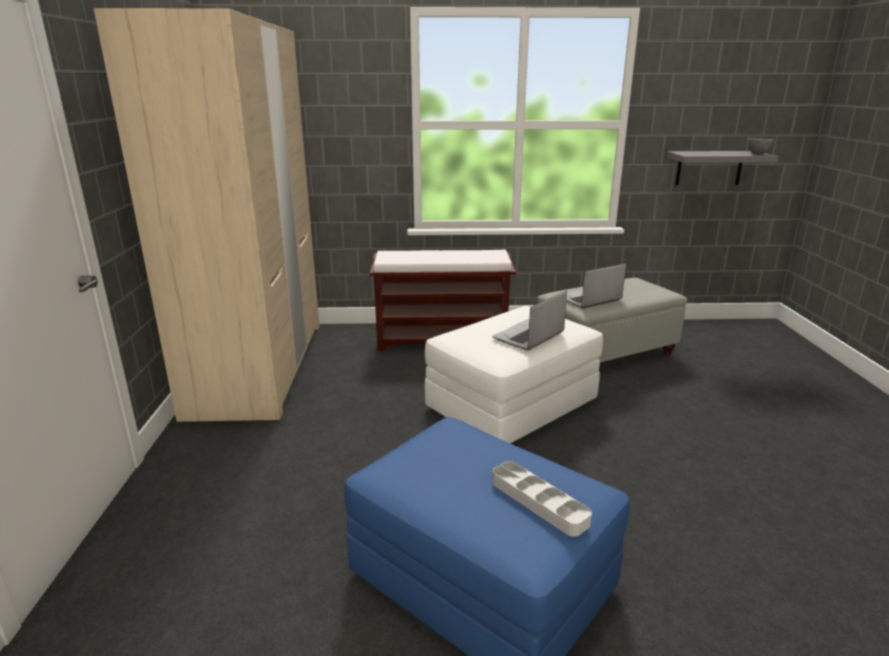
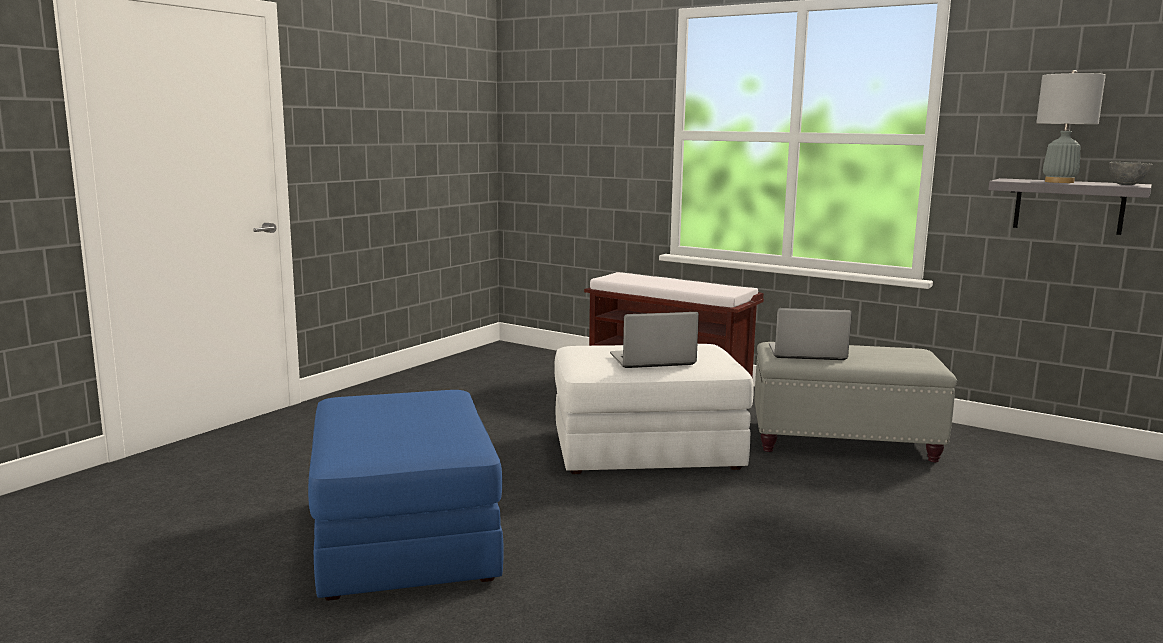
camera: 35 degrees right, 10 degrees down
beige wardrobe [94,8,320,423] -> none
grey tray [492,461,592,537] -> none
none -> grey table lamp [1036,70,1106,183]

